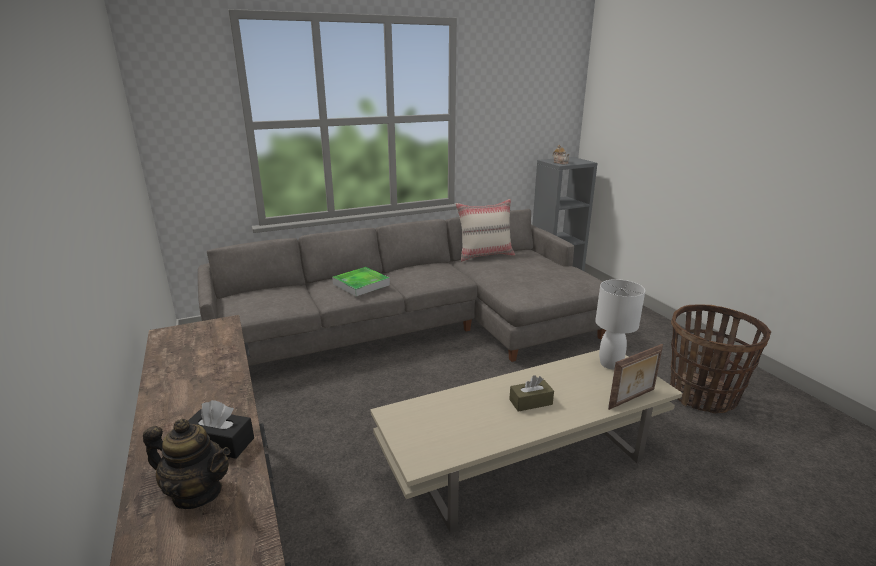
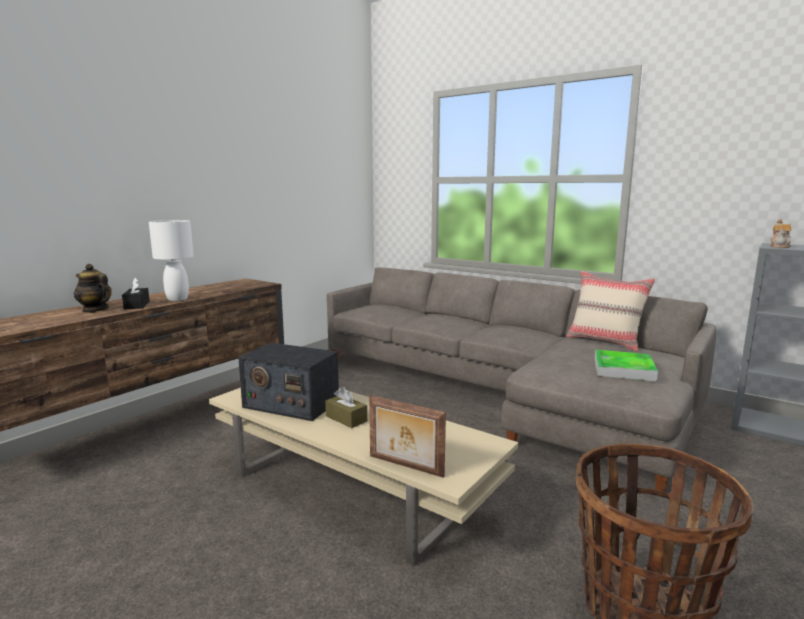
camera: 60 degrees right, 10 degrees down
teapot [143,419,231,509] -> teapot turned 135 degrees clockwise [74,264,112,313]
tray [332,267,390,296] -> tray moved to [595,350,658,381]
white table lamp [595,279,645,369] -> white table lamp moved to [149,220,194,301]
none -> radio [238,343,339,421]

